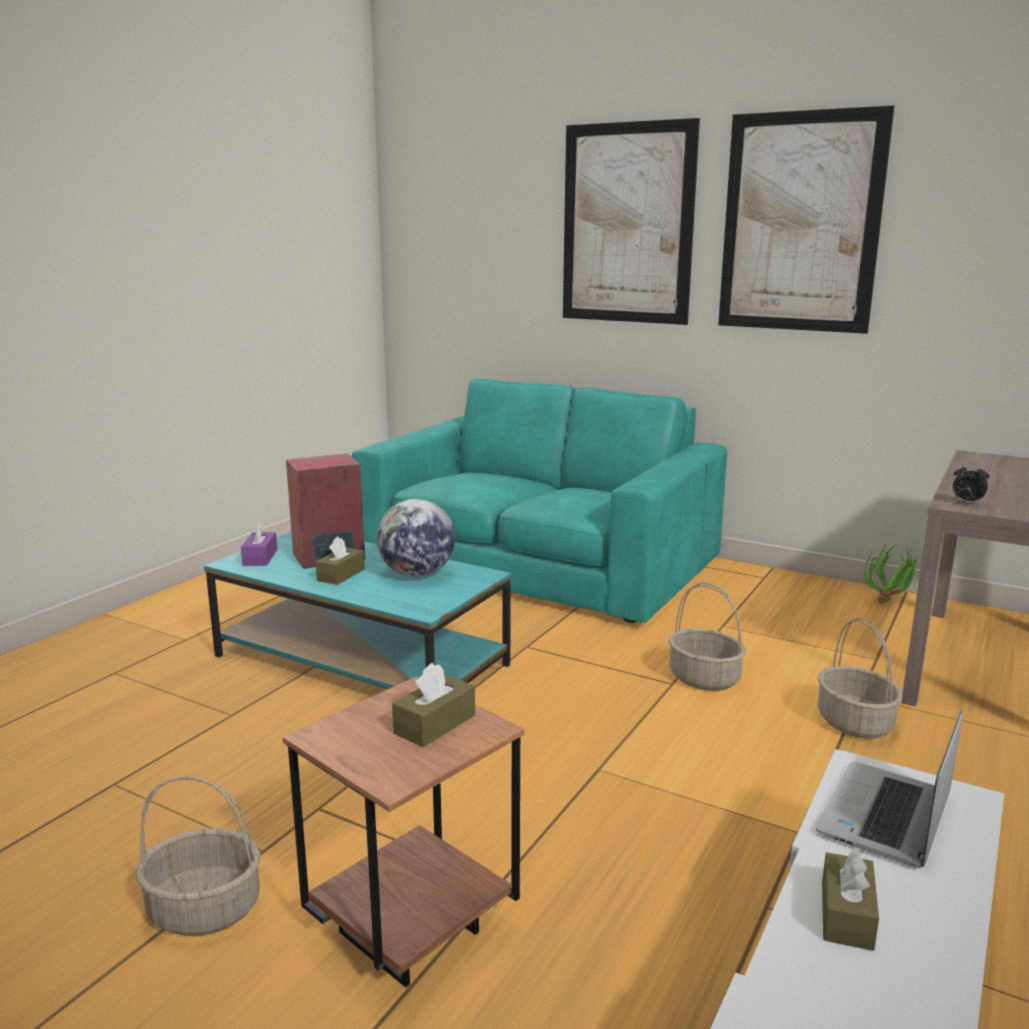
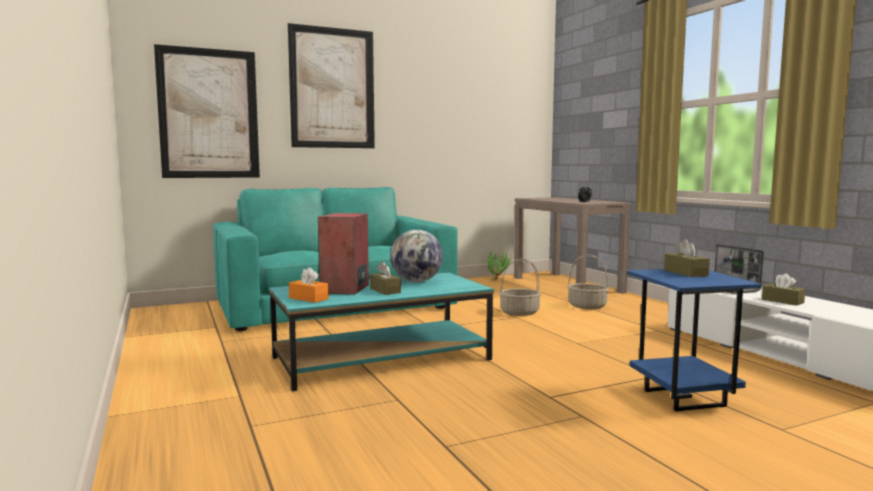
camera: 55 degrees left, 10 degrees down
basket [135,776,261,936] -> none
purple tissue box [241,521,277,566] -> orange tissue box [289,267,329,303]
brown side table [283,676,525,987] -> blue side table [627,269,761,412]
picture [718,105,895,334] -> picture moved to [154,44,260,178]

